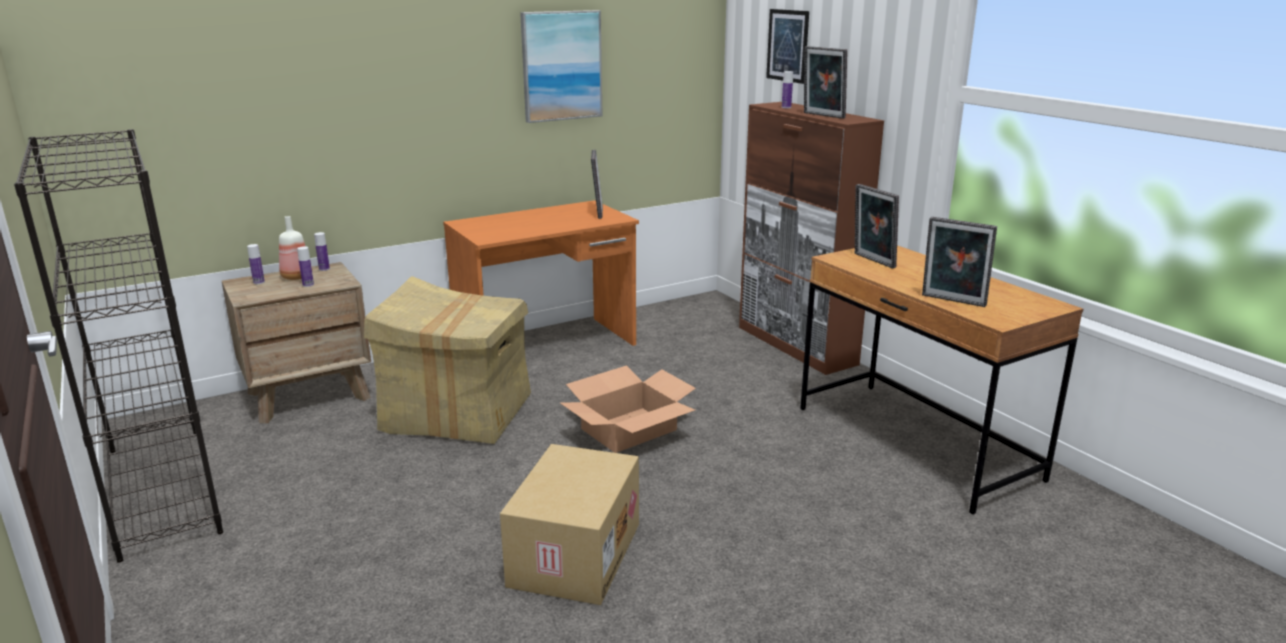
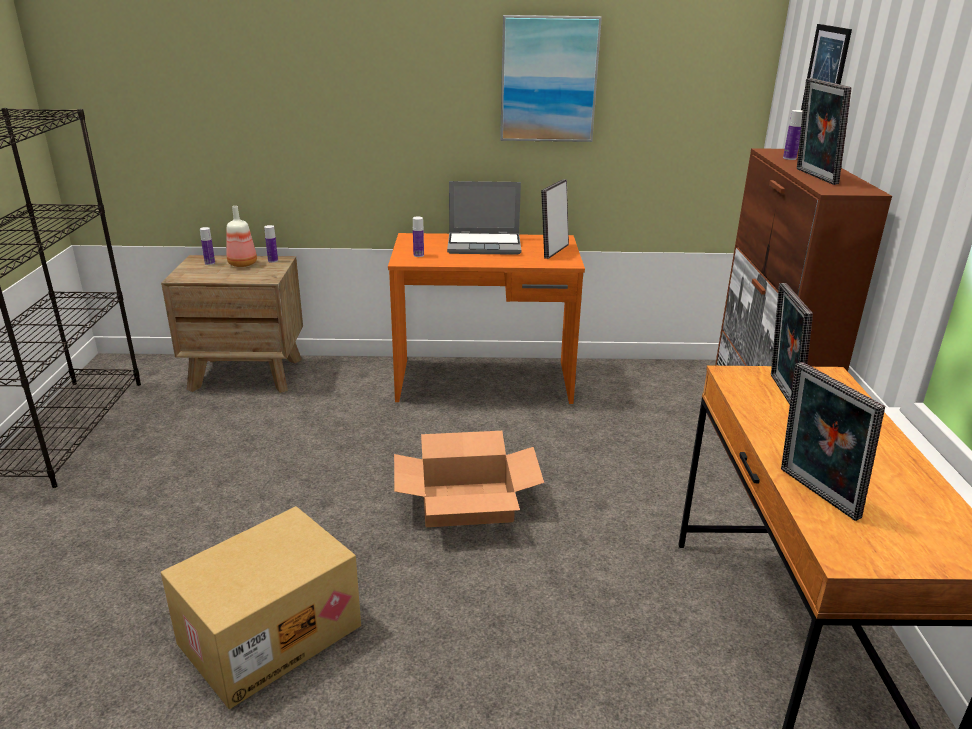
camera: 30 degrees right, 5 degrees up
bottle [297,246,314,287] -> bottle moved to [413,217,424,257]
cardboard box [364,276,531,444] -> none
none -> laptop [447,181,521,255]

